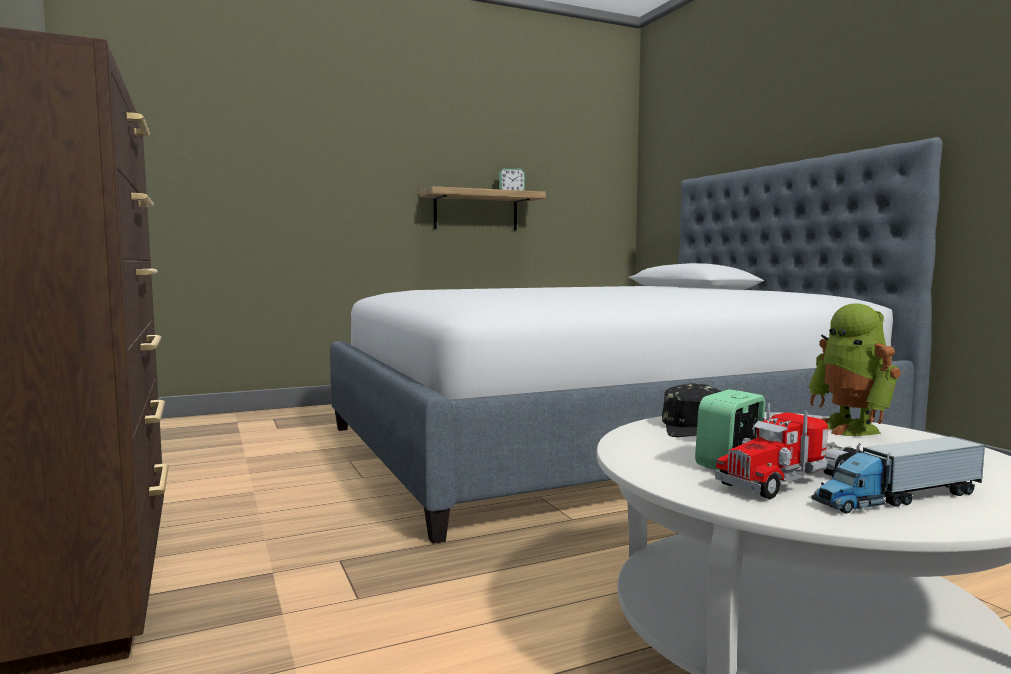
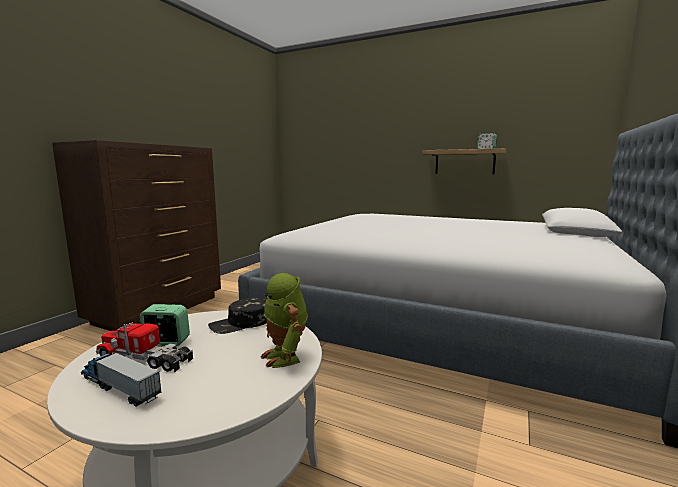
camera: 50 degrees right, 5 degrees up
toy robot [808,303,901,436] -> toy robot turned 60 degrees counterclockwise [261,273,308,368]

